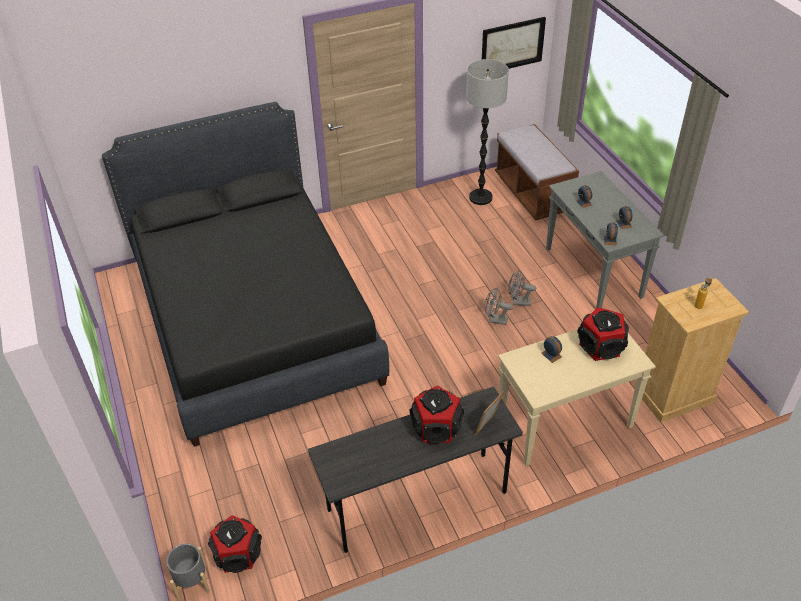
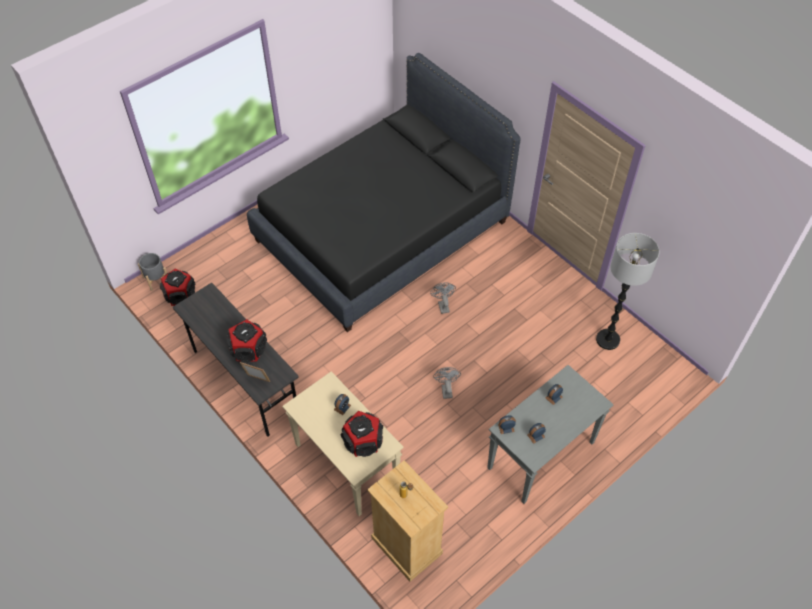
camera: 70 degrees right, 10 degrees up
picture [482,17,546,69] -> none
brown bench [495,124,579,221] -> none
grey fan [508,270,536,306] -> grey fan moved to [430,283,456,314]

